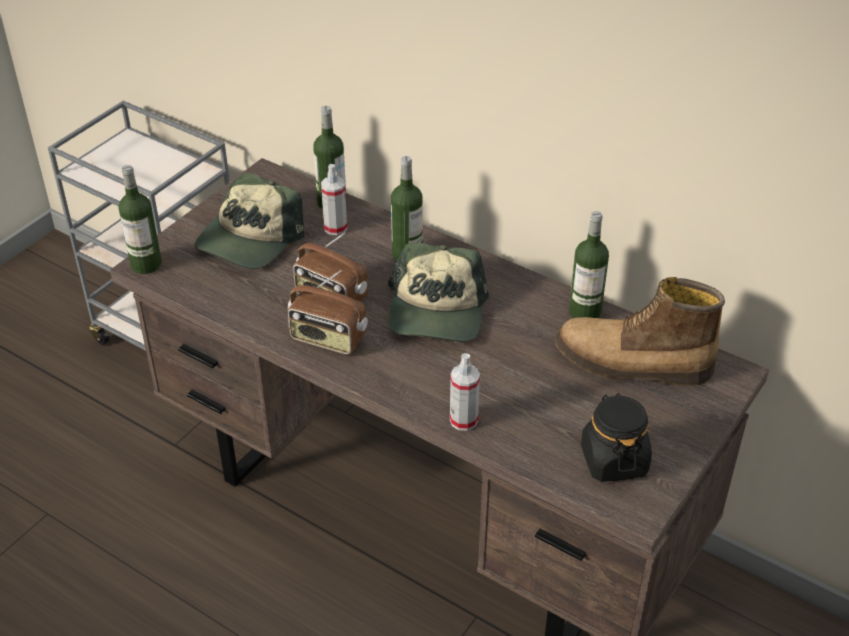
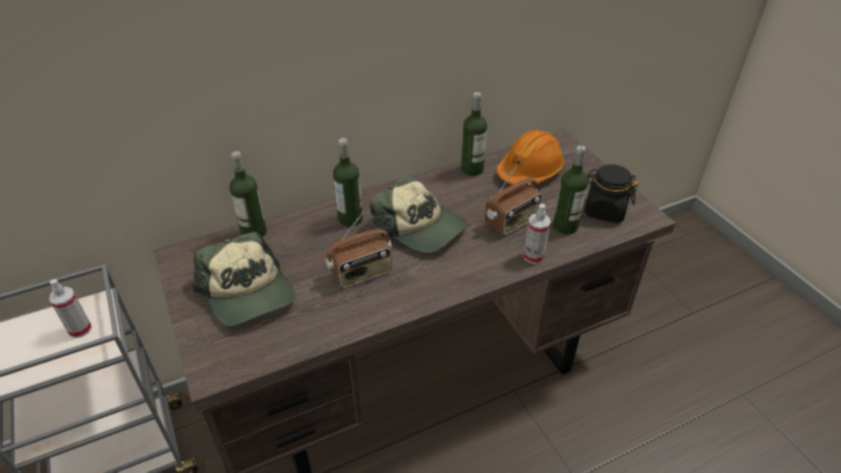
camera: 60 degrees left, 0 degrees up
bottle [118,165,162,274] -> bottle moved to [553,145,588,235]
radio [287,270,368,355] -> radio moved to [485,163,542,235]
spray bottle [321,164,347,235] -> spray bottle moved to [49,279,92,338]
boot [554,277,725,386] -> orange hard hat [496,130,565,186]

